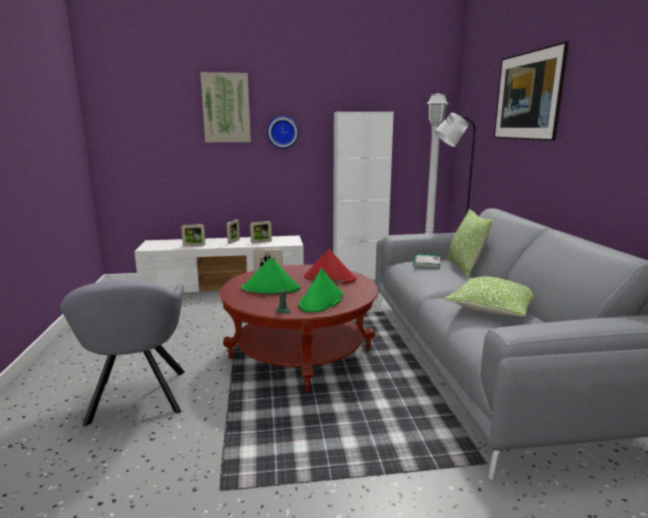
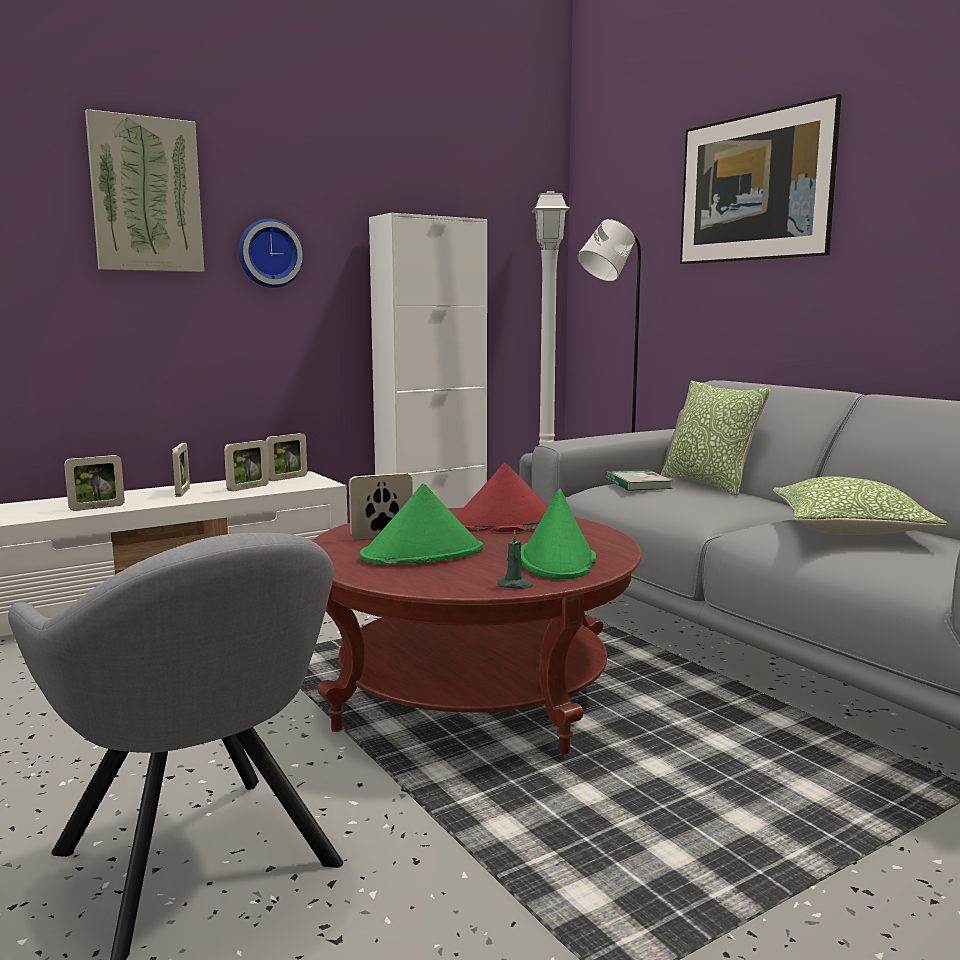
camera: 25 degrees left, 5 degrees down
none -> picture frame [266,433,307,481]

